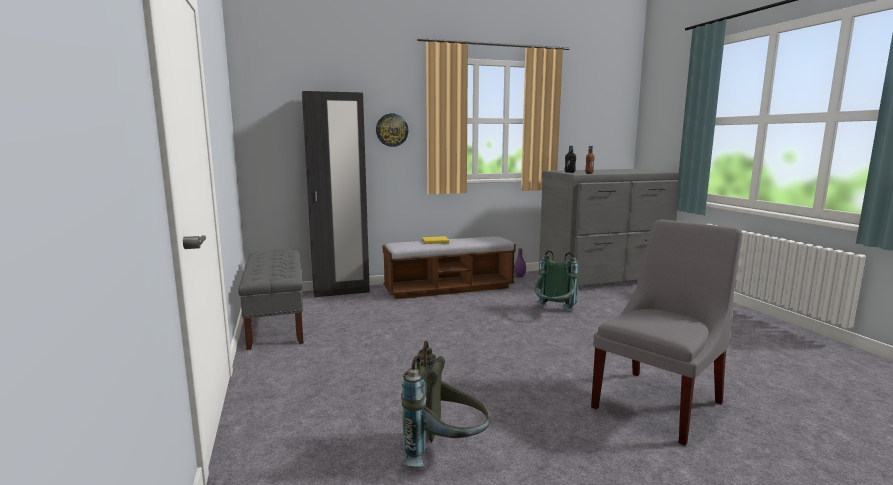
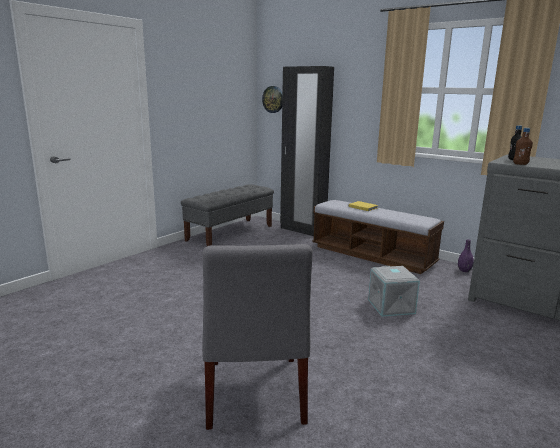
camera: 55 degrees right, 5 degrees up
wall clock [376,114,408,147] -> wall clock moved to [262,86,282,113]
grey backpack [401,341,491,466] -> none
green backpack [535,250,579,312] -> grey storage box [368,266,420,317]
grey chair [591,219,743,446] -> grey chair turned 75 degrees clockwise [202,244,313,430]

